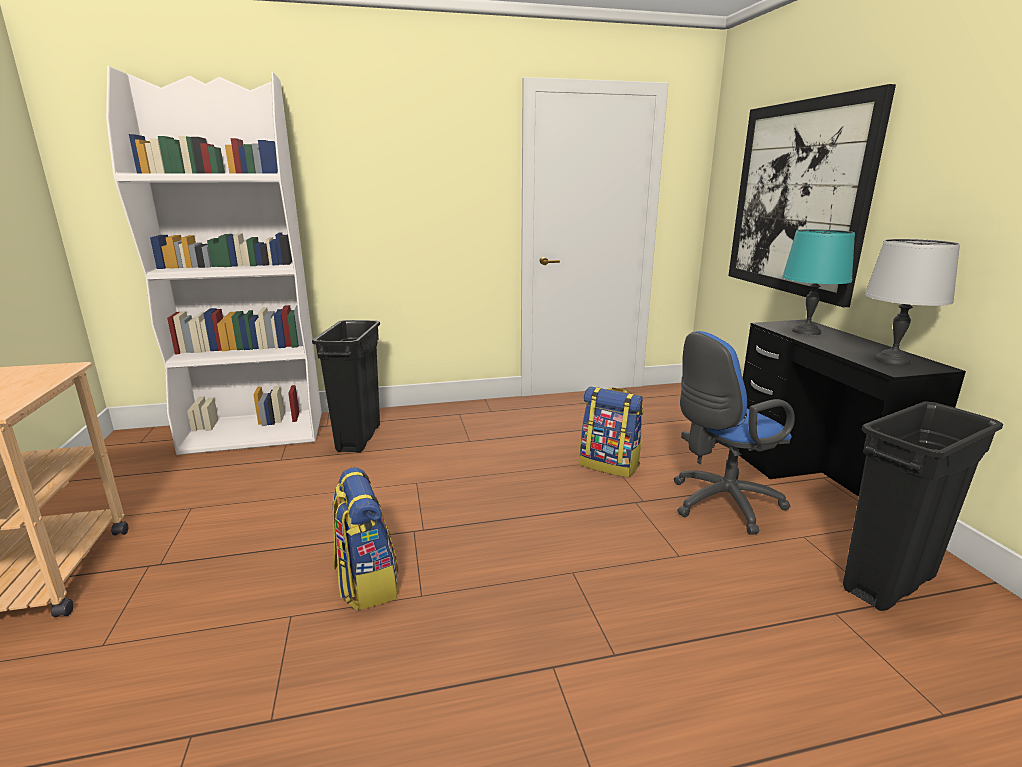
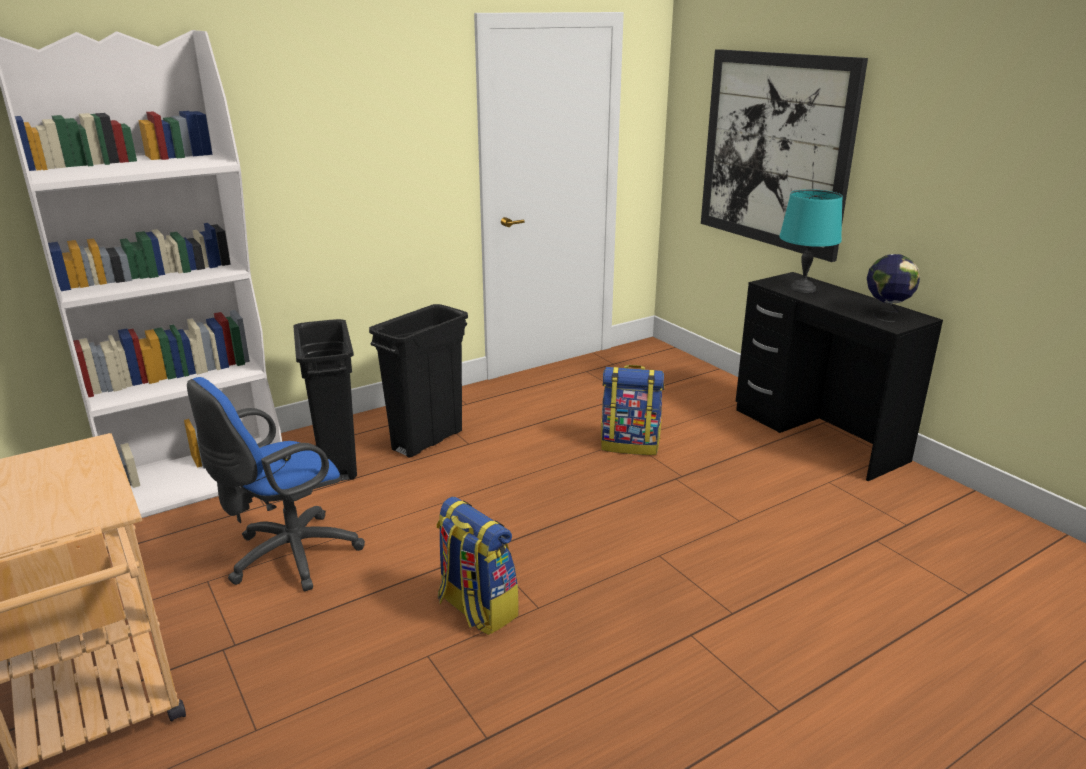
camera: 20 degrees left, 5 degrees up
blue office chair [673,331,795,535] -> blue office chair moved to [187,377,365,591]
black trash can [843,401,1003,611] -> black trash can moved to [369,304,468,458]
grey table lamp [865,239,960,365] -> globe [867,254,920,322]

